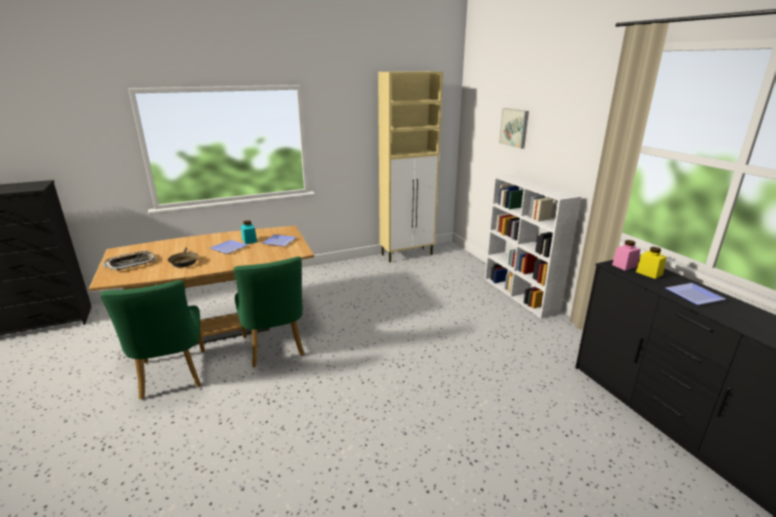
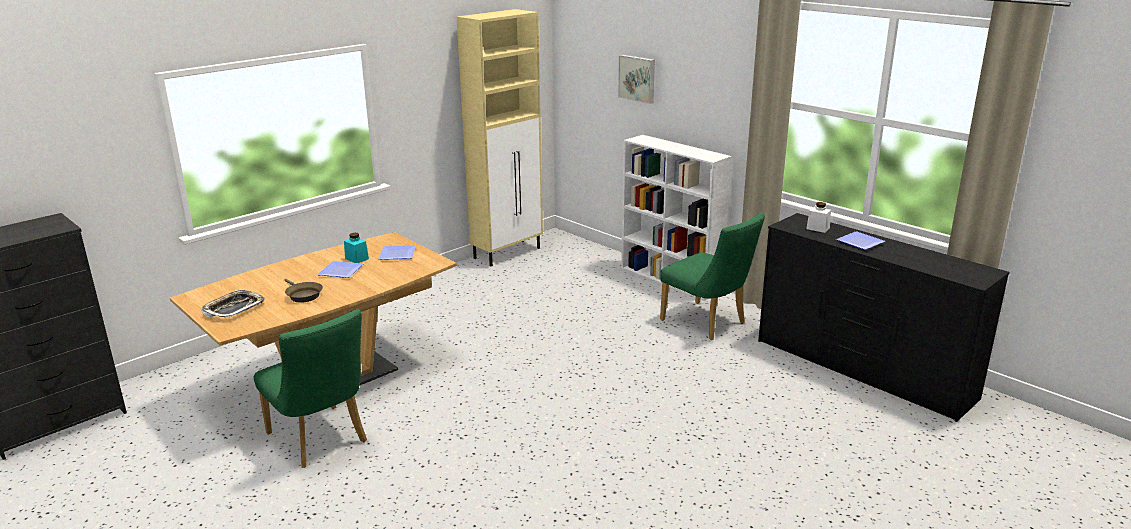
camera: 20 degrees left, 0 degrees up
green chair [234,257,304,367] -> green chair moved to [660,213,765,340]
pink jar [612,240,641,270] -> none
yellow jar [636,247,667,279] -> white jar [806,202,831,233]

